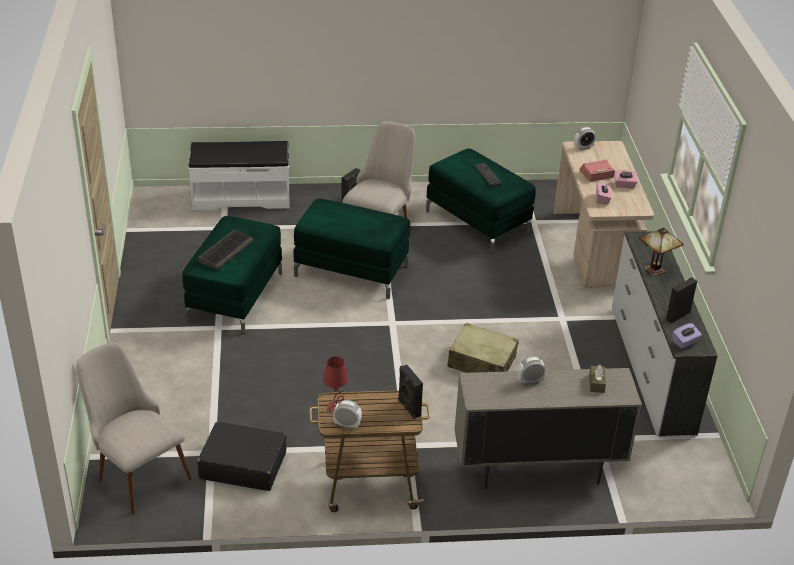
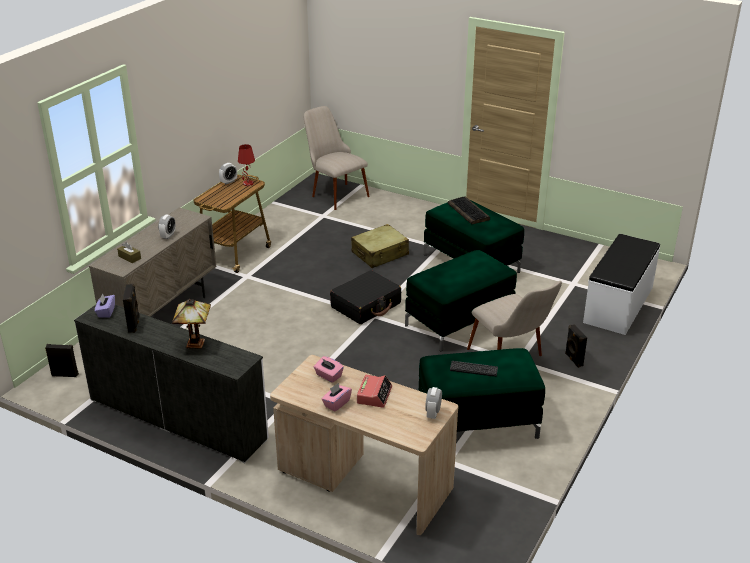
camera: 125 degrees right, 5 degrees down
beige chair [76,342,191,515] -> beige chair turned 120 degrees counterclockwise [304,106,370,210]
black suitcase [197,422,287,491] -> black suitcase moved to [330,270,401,324]
black speaker [398,365,423,419] -> black speaker moved to [45,344,79,377]
beige suitcase [447,323,519,373] -> beige suitcase moved to [351,224,409,268]

